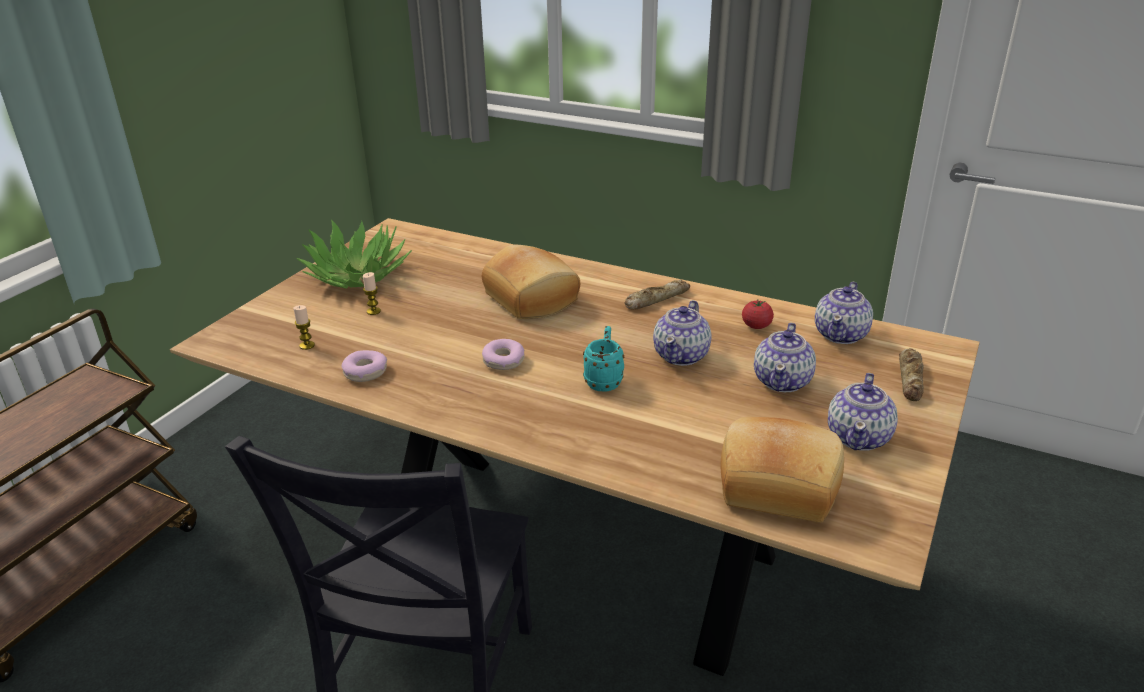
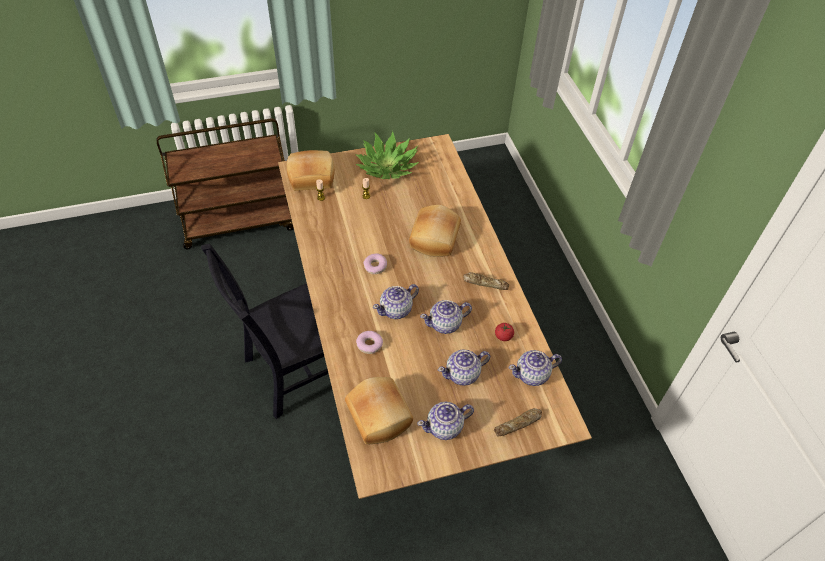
camera: 45 degrees right, 20 degrees up
donut [342,350,387,382] -> donut moved to [356,331,383,354]
turquoise mug [583,326,624,392] -> teapot [373,284,419,319]
none -> bread [287,150,335,191]

